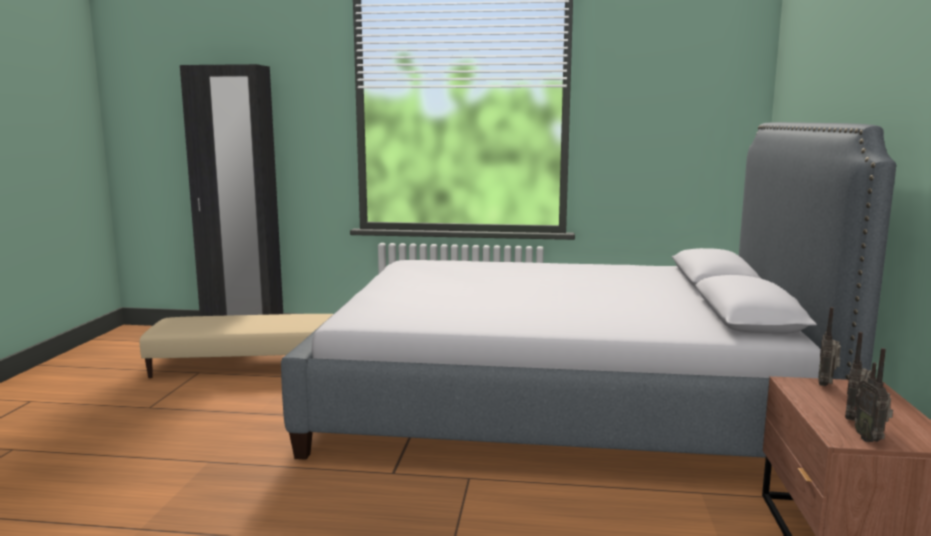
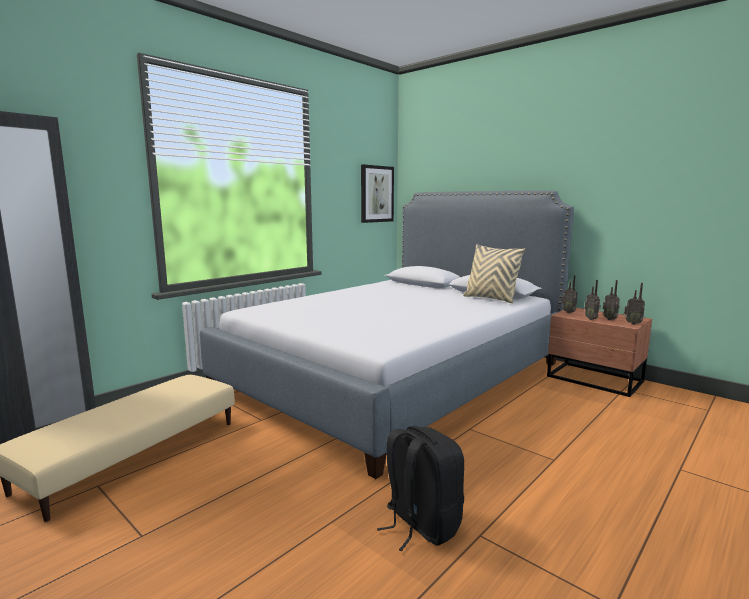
camera: 55 degrees left, 0 degrees up
none -> picture [361,164,394,223]
none -> black backpack [377,426,464,551]
none -> beige pillow [463,244,525,303]
none -> radio [585,280,601,320]

